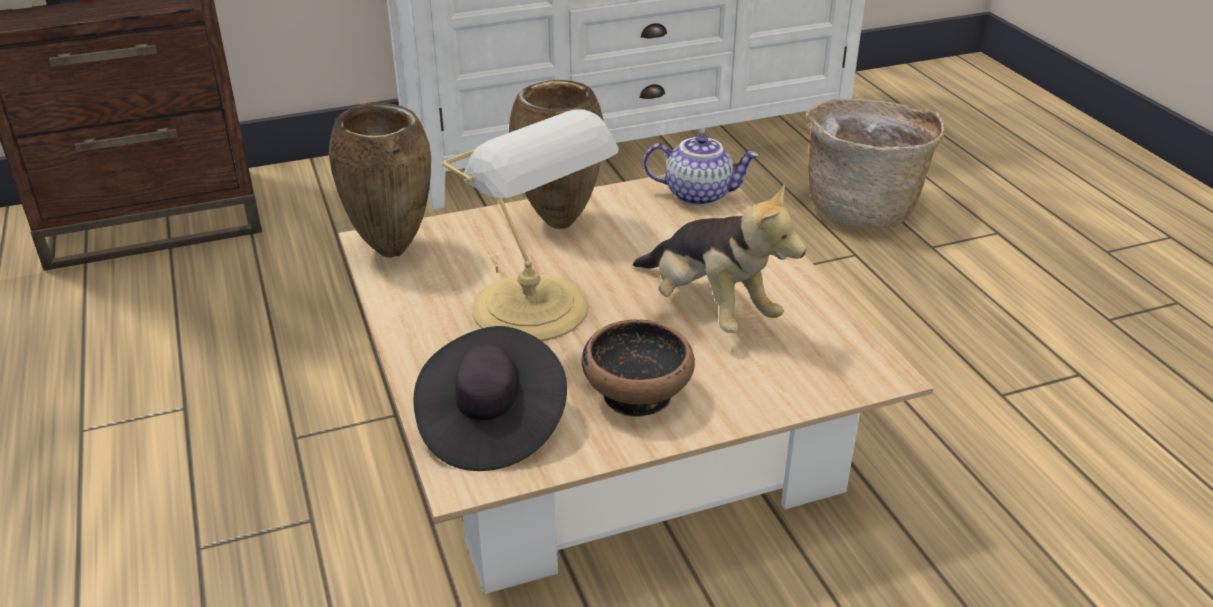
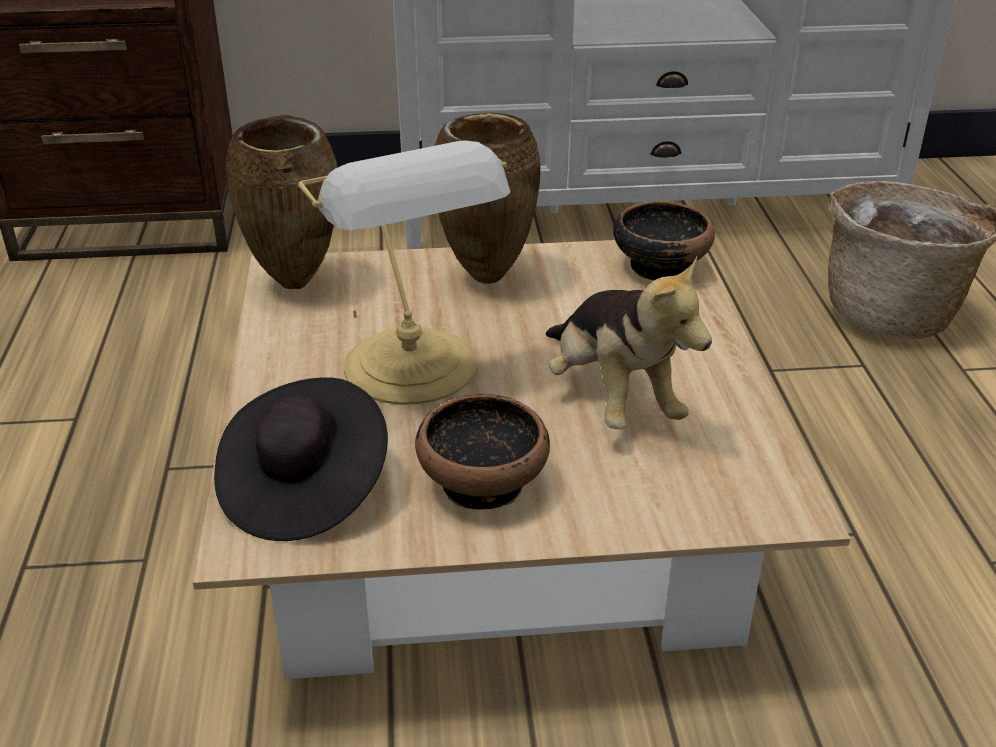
camera: 15 degrees right, 0 degrees up
teapot [644,134,759,206] -> bowl [613,201,715,280]

